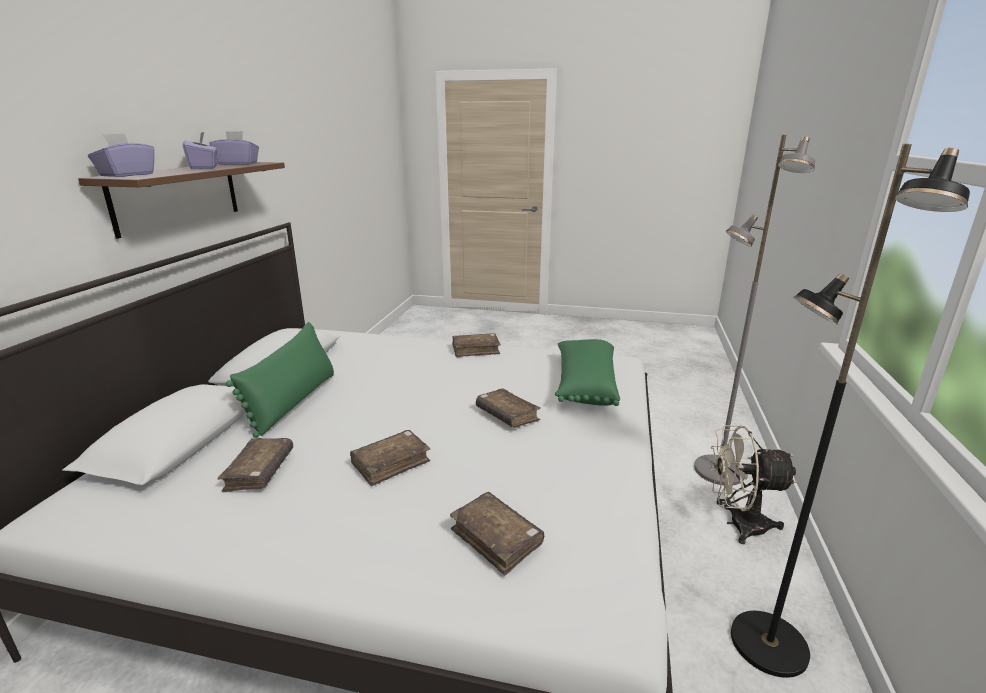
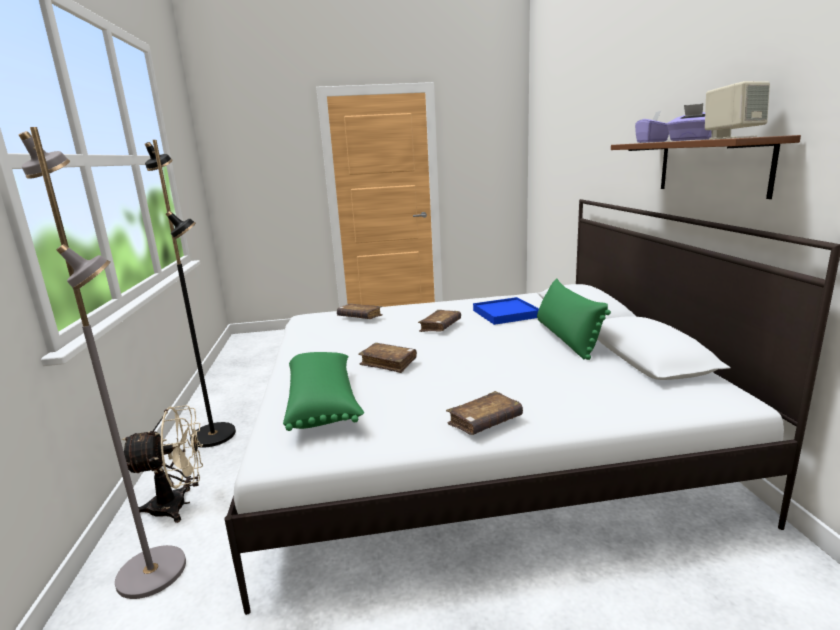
camera: 160 degrees right, 5 degrees down
purple tissue box [209,131,259,165] -> beige speaker [705,81,770,139]
brown book [217,438,293,492] -> blue tray [473,297,539,325]

